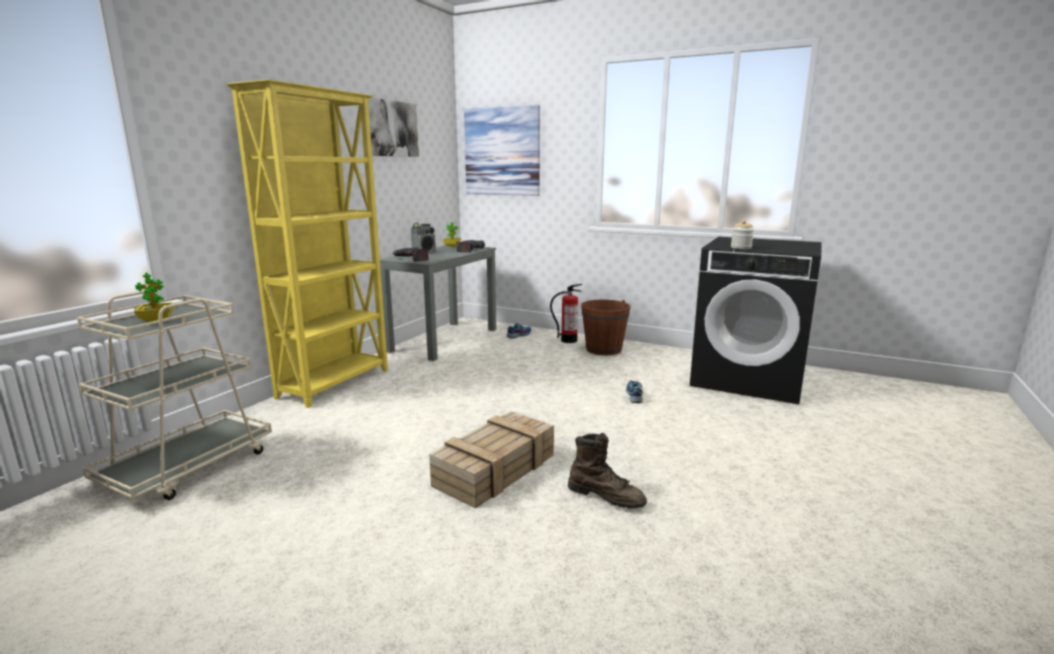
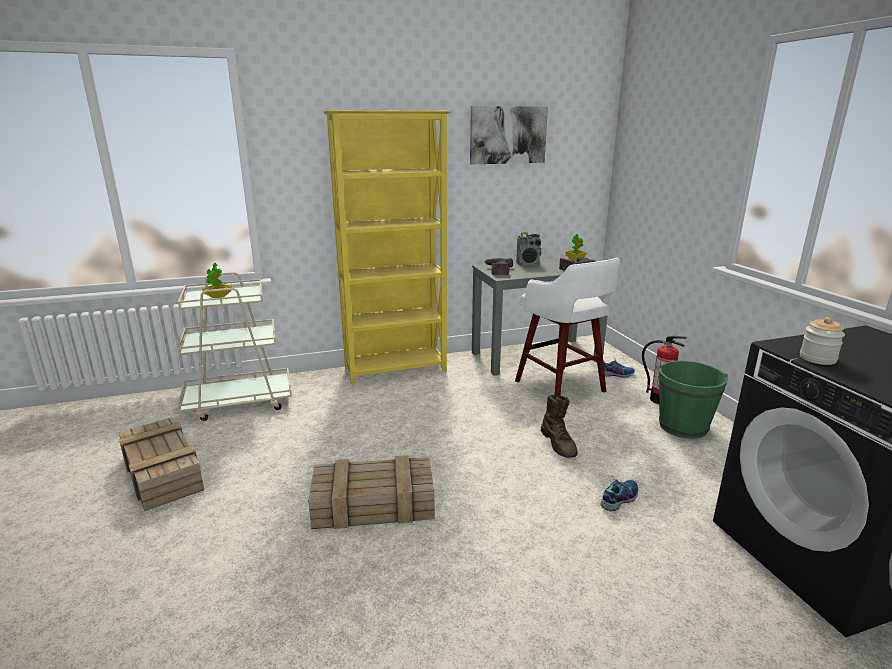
camera: 45 degrees right, 5 degrees up
picture [464,105,540,196] -> none
brown boot [568,432,647,508] -> brown boot moved to [541,395,577,458]
brown bucket [581,300,631,355] -> green bucket [658,361,728,439]
none -> crate [119,417,204,511]
none -> white stool [515,258,620,396]

